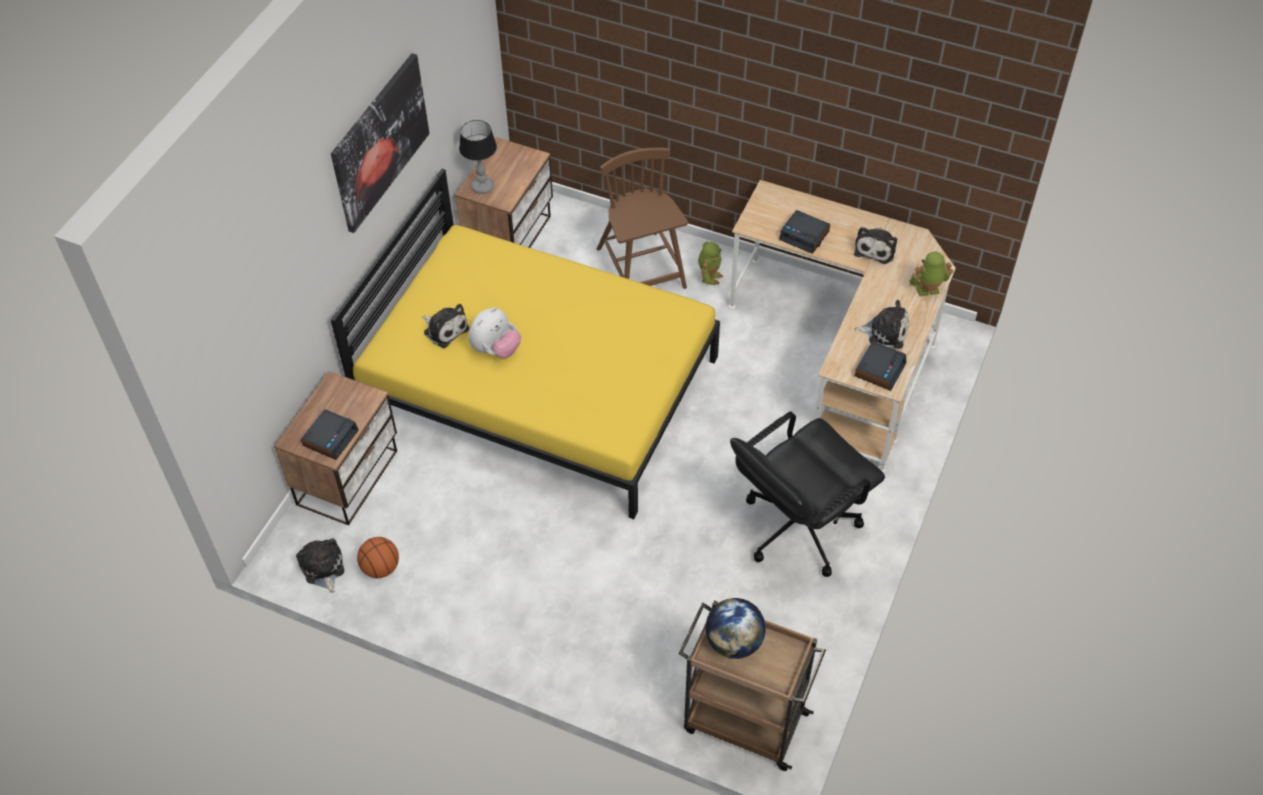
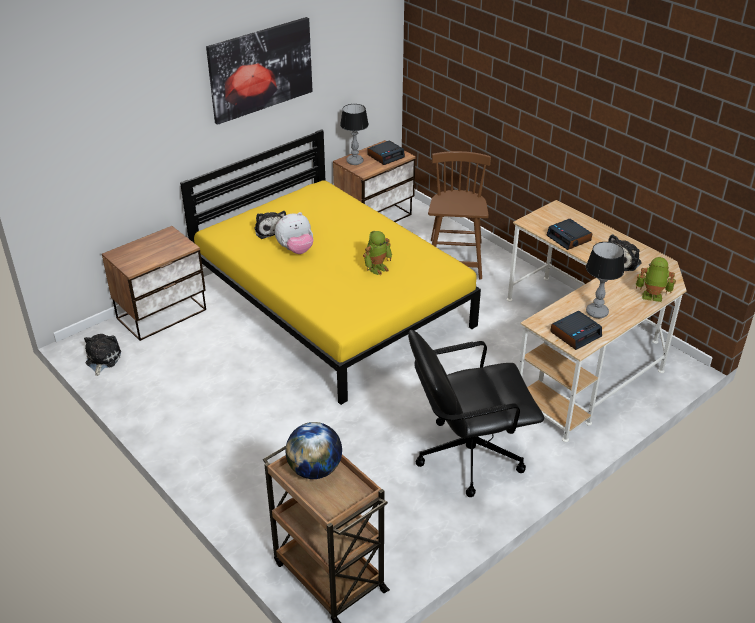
camera: 25 degrees right, 15 degrees down
alarm clock [301,409,359,460] -> alarm clock moved to [368,141,405,165]
basketball [357,537,399,578] -> none
toy robot [698,242,723,285] -> toy robot moved to [363,231,392,275]
plush toy [854,300,909,348] -> table lamp [586,242,624,318]

